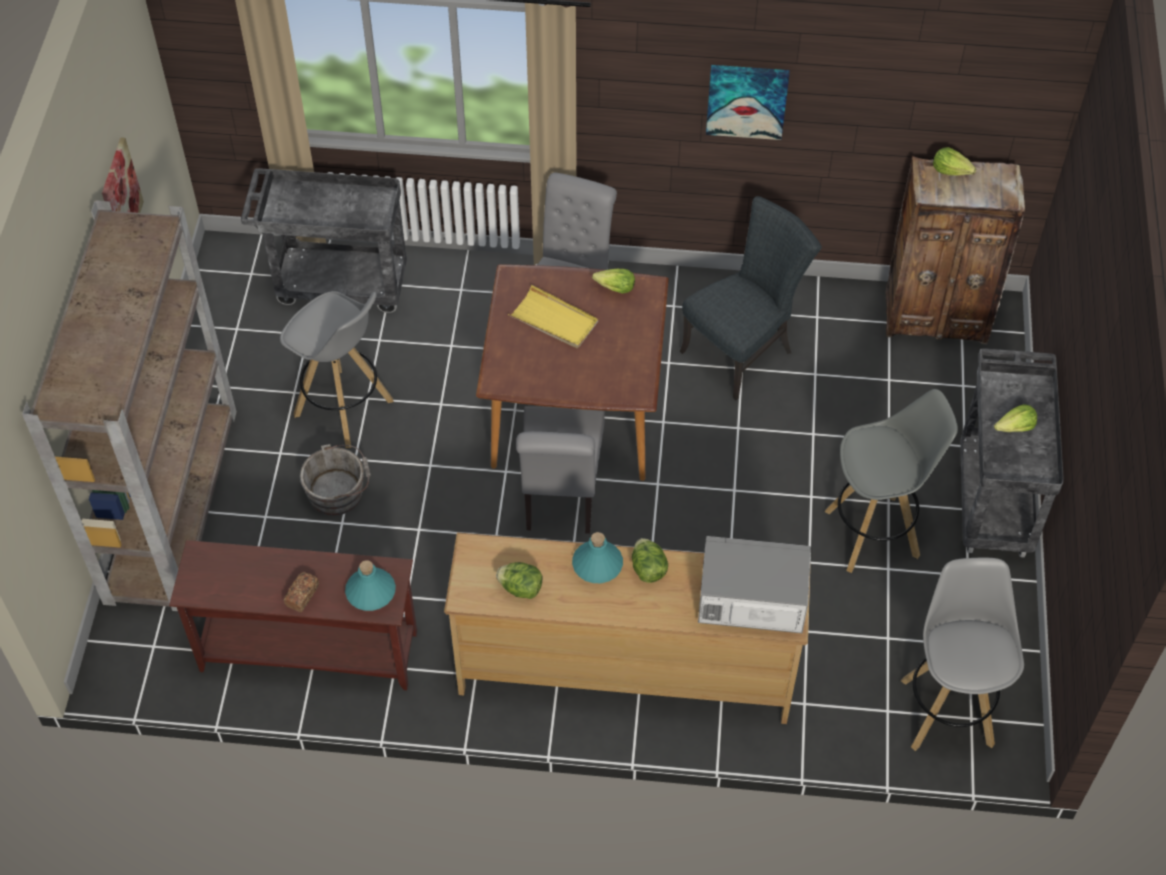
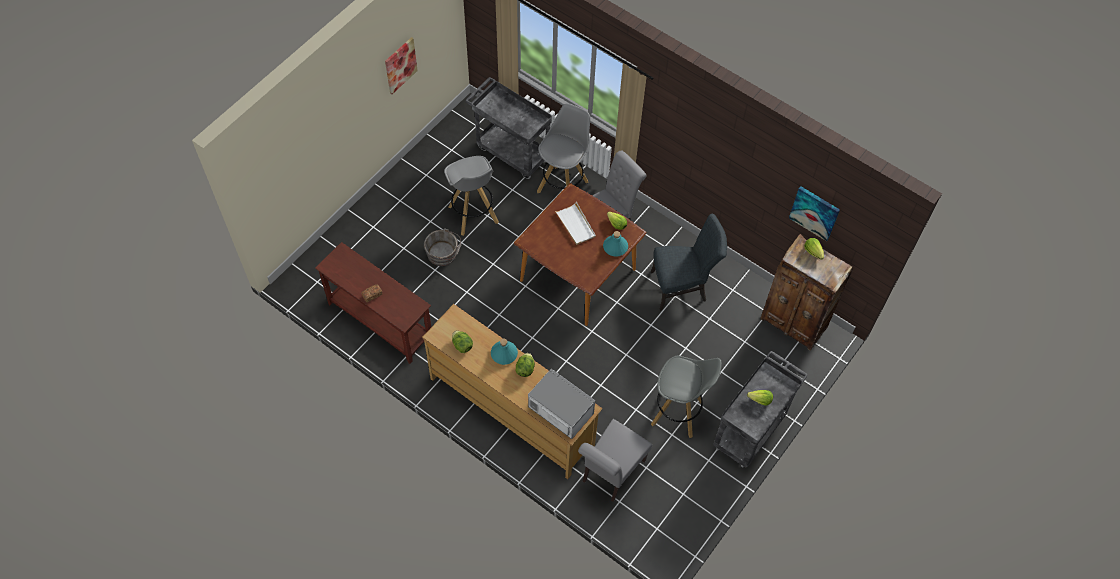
camera: 30 degrees right, 5 degrees up
brown bookcase [22,200,237,611] -> none
turquoise bottle [345,560,396,611] -> turquoise bottle moved to [603,231,628,256]
yellow tray [508,285,598,349] -> white tray [555,202,596,245]
grey chair [516,406,605,534] -> grey chair moved to [578,419,653,502]
picture [706,65,790,140] -> picture moved to [789,186,840,241]
grey stool [901,558,1024,751] -> grey stool moved to [537,103,590,193]

